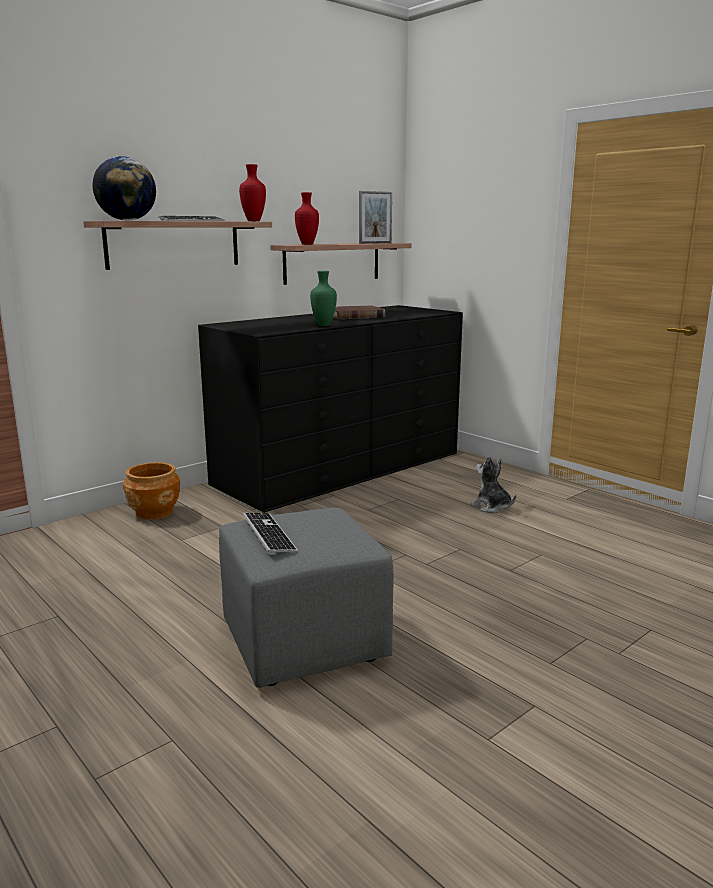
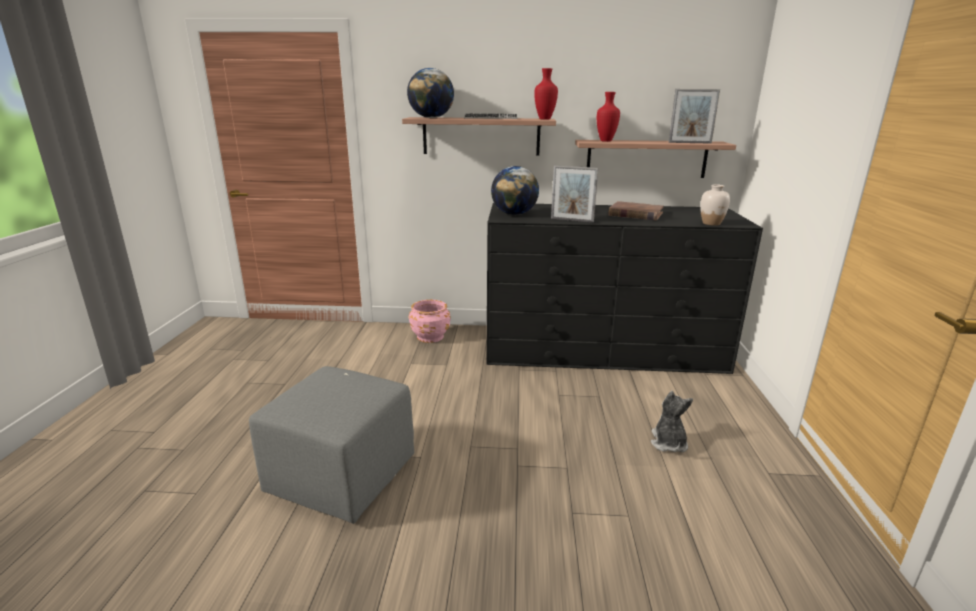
camera: 45 degrees right, 5 degrees up
brown planter [123,462,180,520] -> pink planter [408,300,451,343]
keyboard [243,513,298,555] -> none
green vase [310,271,337,326] -> picture frame [551,165,598,223]
none -> globe [491,166,539,215]
none -> white vase [701,184,730,226]

